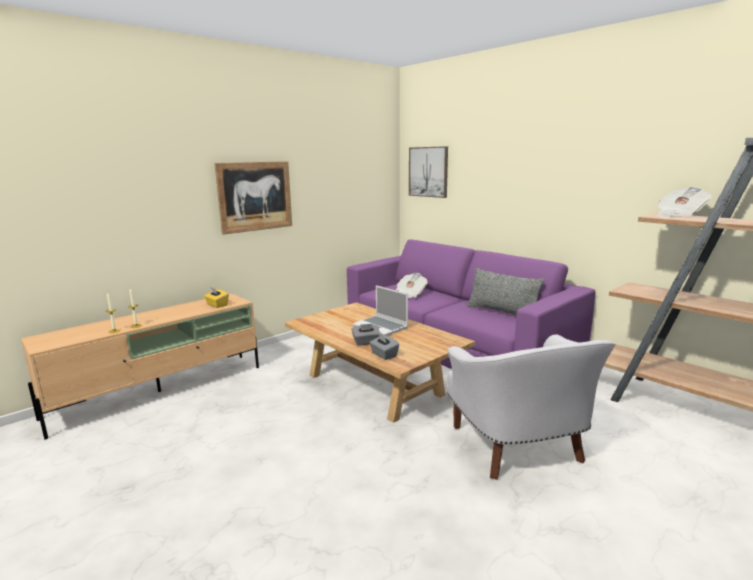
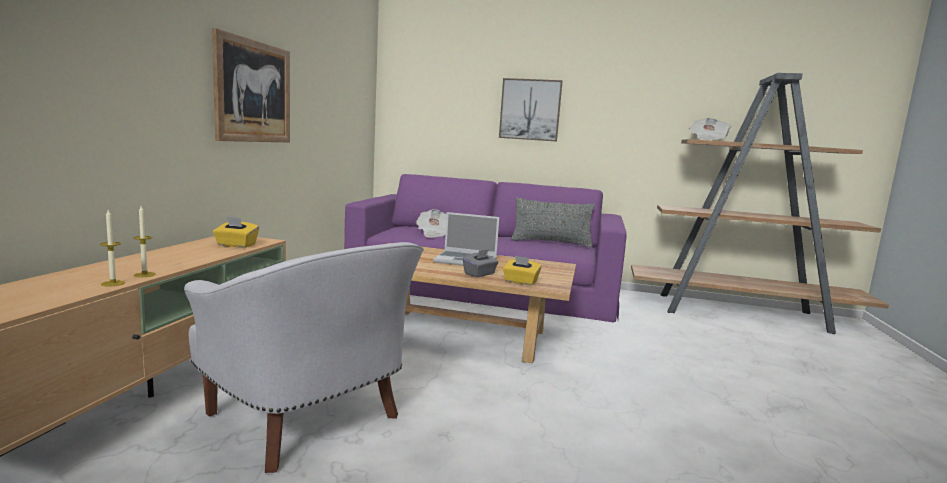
camera: 35 degrees left, 5 degrees down
grey tissue box [369,333,399,360] -> yellow tissue box [503,255,542,285]
picture [409,146,448,198] -> picture moved to [499,78,563,142]
white armchair [447,334,616,480] -> white armchair moved to [184,242,424,473]

